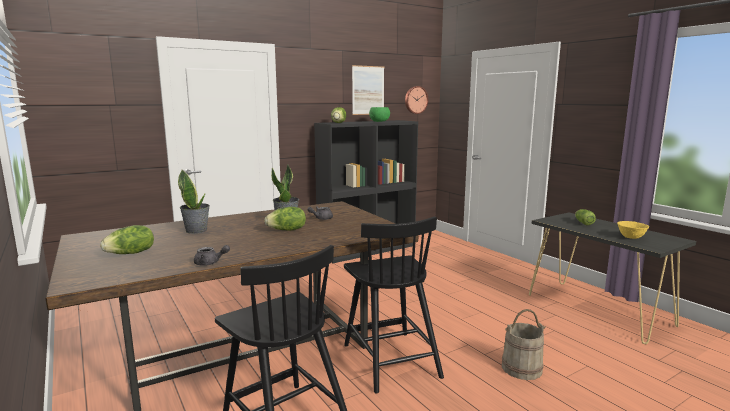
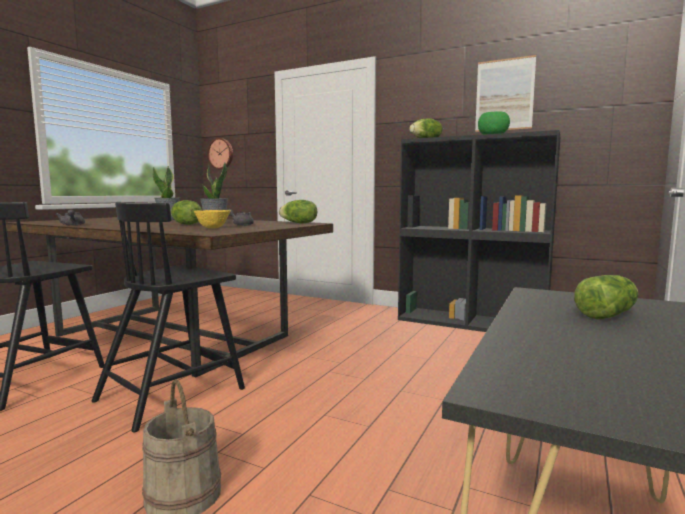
camera: 60 degrees right, 5 degrees down
lettuce [100,225,154,254] -> lettuce moved to [279,200,317,223]
wall clock [405,86,428,114] -> wall clock moved to [207,138,233,169]
yellow bowl [617,221,649,239] -> yellow bowl moved to [194,210,231,228]

